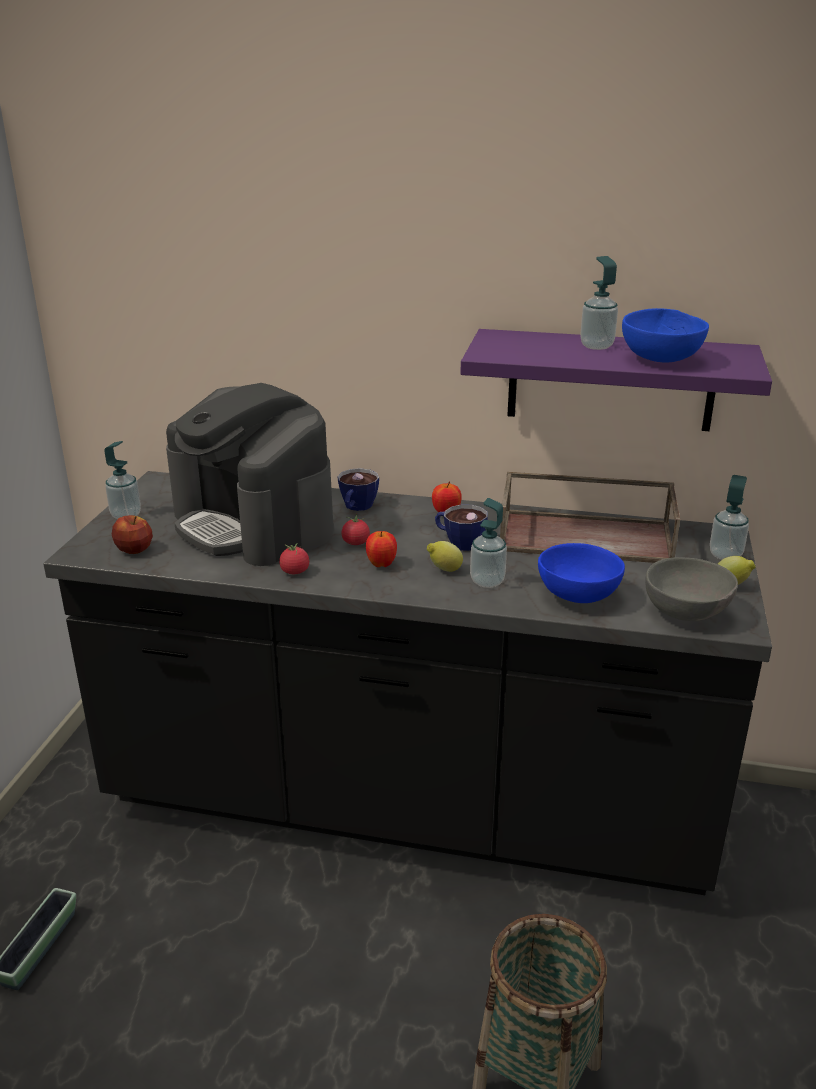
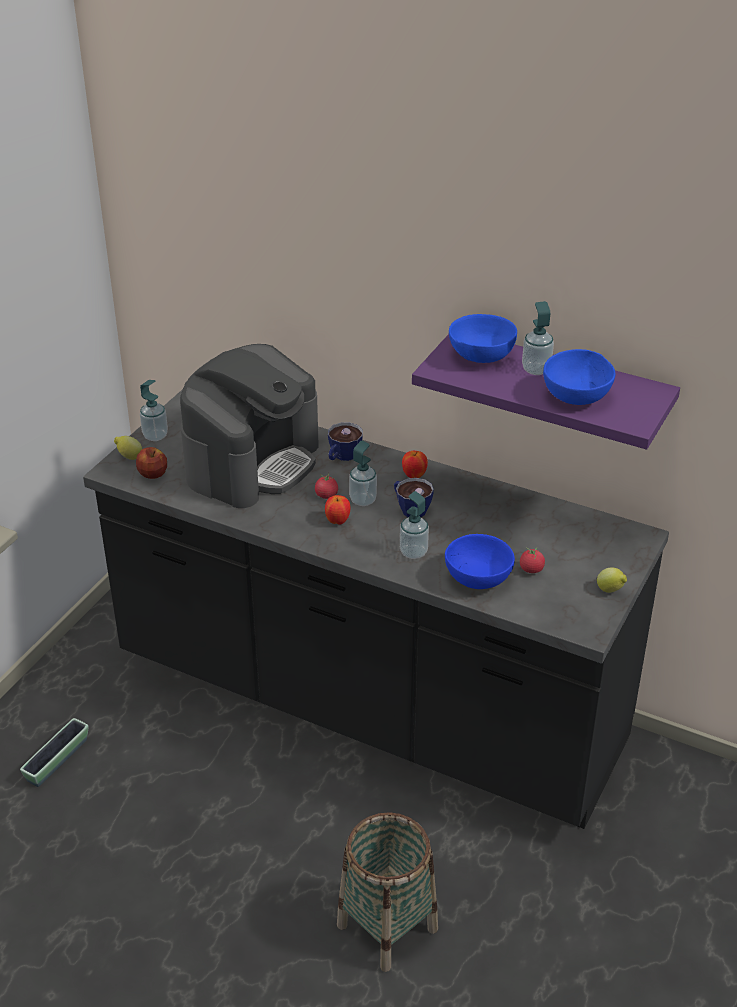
camera: 15 degrees right, 10 degrees up
coffee machine [166,383,334,566] -> coffee machine turned 120 degrees counterclockwise [180,344,318,508]
tomato [279,543,309,574] -> tomato moved to [520,547,545,573]
lemon [427,541,463,572] -> lemon moved to [114,436,142,460]
brown tray [500,472,680,563] -> none
grey bowl [645,557,738,621] -> none
soap dispenser [710,475,749,560] -> soap dispenser moved to [349,441,377,506]
none -> blue bowl [449,314,517,363]

